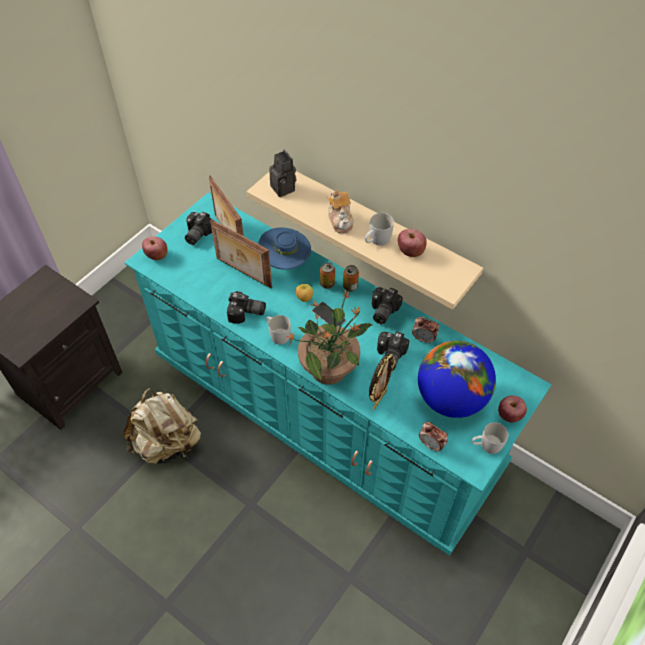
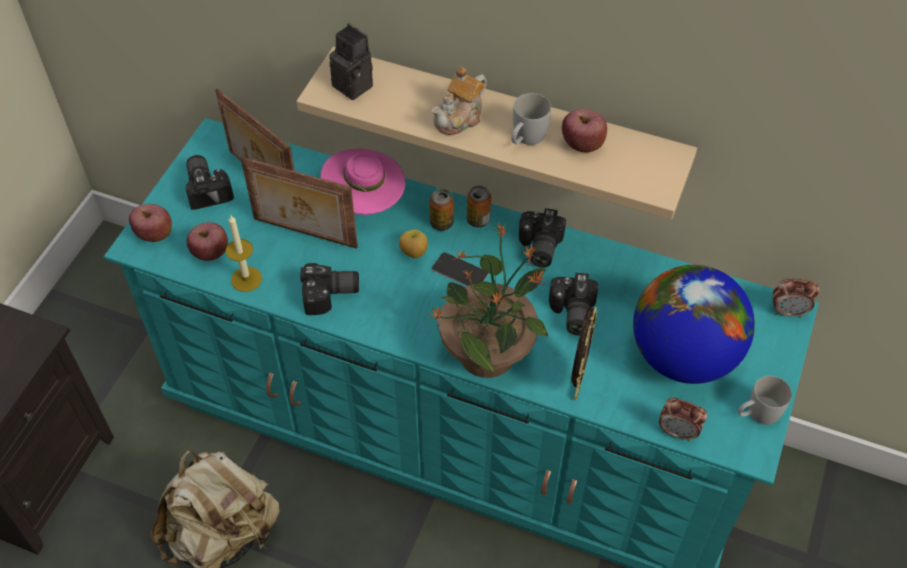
camera: 15 degrees left, 0 degrees up
camera [185,212,213,245] -> camera turned 150 degrees clockwise [186,155,234,210]
blue hat [258,227,311,270] -> pink hat [321,149,406,215]
white mug [266,315,291,345] -> none
teapot [328,190,354,233] -> teapot turned 75 degrees clockwise [431,67,487,135]
alarm clock [412,317,439,344] -> alarm clock moved to [773,278,819,318]
apple [498,396,527,422] -> apple moved to [187,222,228,261]
none -> candle [226,214,262,292]

